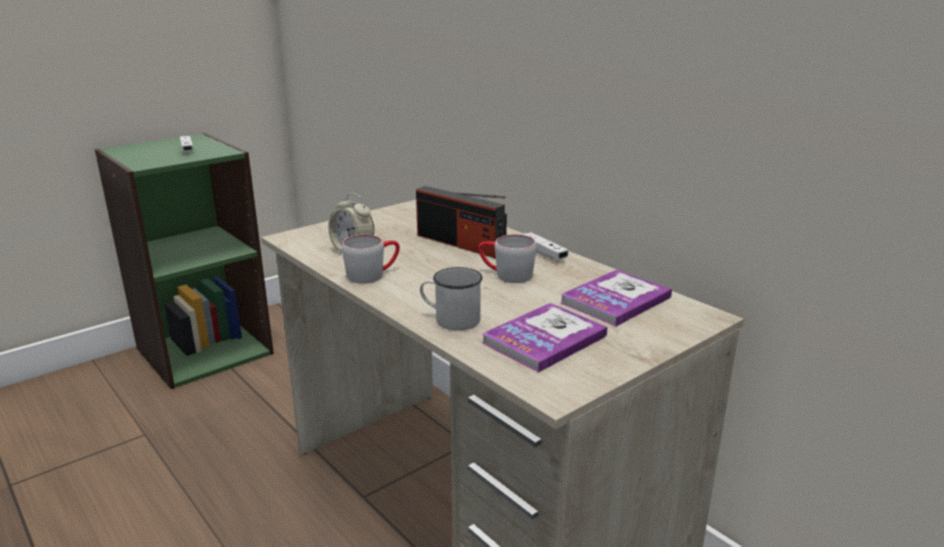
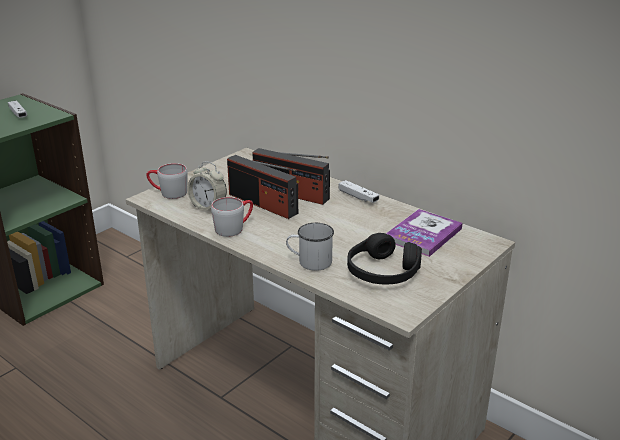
camera: 10 degrees left, 5 degrees up
grey mug [478,234,537,283] -> grey mug moved to [146,163,188,199]
book [482,303,607,373] -> black headphones [347,233,422,285]
none -> radio [227,155,298,219]

